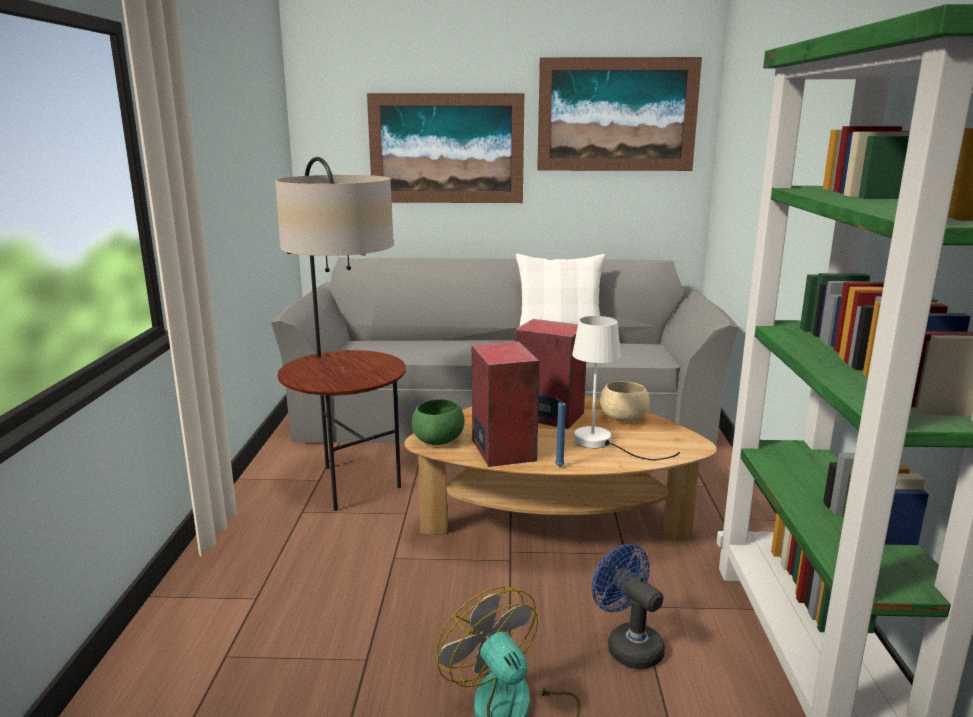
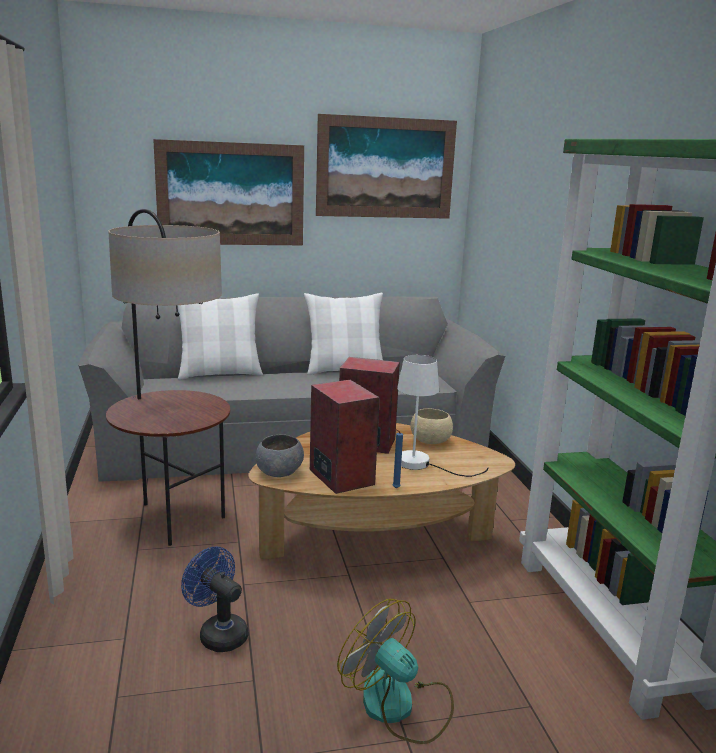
camera: 15 degrees left, 0 degrees up
green bowl [412,399,465,445] -> grey bowl [256,434,304,477]
blue fan [592,544,665,669] -> blue fan moved to [181,546,248,652]
none -> white pillow [177,293,263,380]

